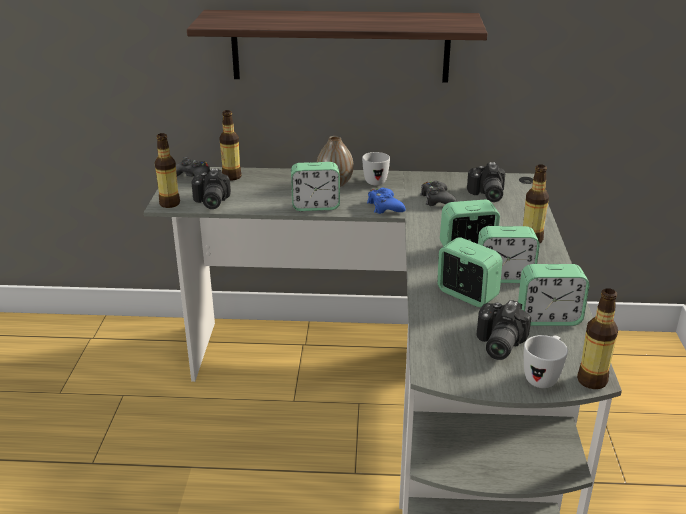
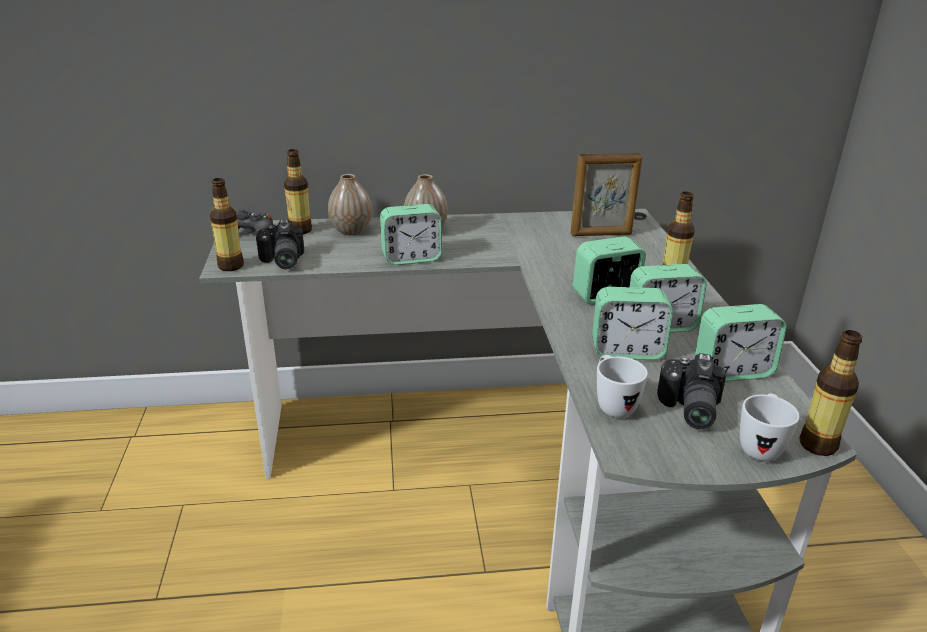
camera: 10 degrees left, 0 degrees up
shelf [187,10,487,83] -> none
white mug [362,152,390,185] -> white mug moved to [597,355,648,418]
blue game controller [367,187,406,214] -> none
black game controller [420,181,457,206] -> none
alarm clock [437,237,502,307] -> alarm clock turned 150 degrees clockwise [592,287,673,360]
camera [467,162,505,202] -> picture frame [571,153,643,236]
none -> vase [328,174,372,235]

